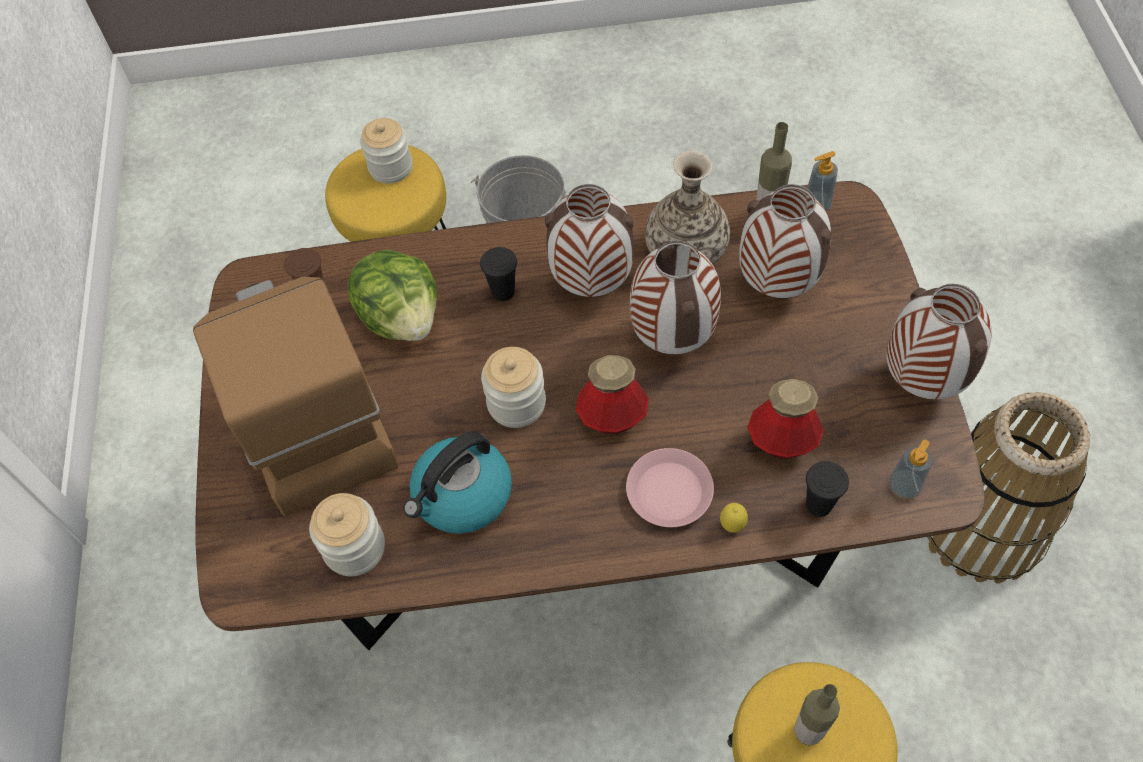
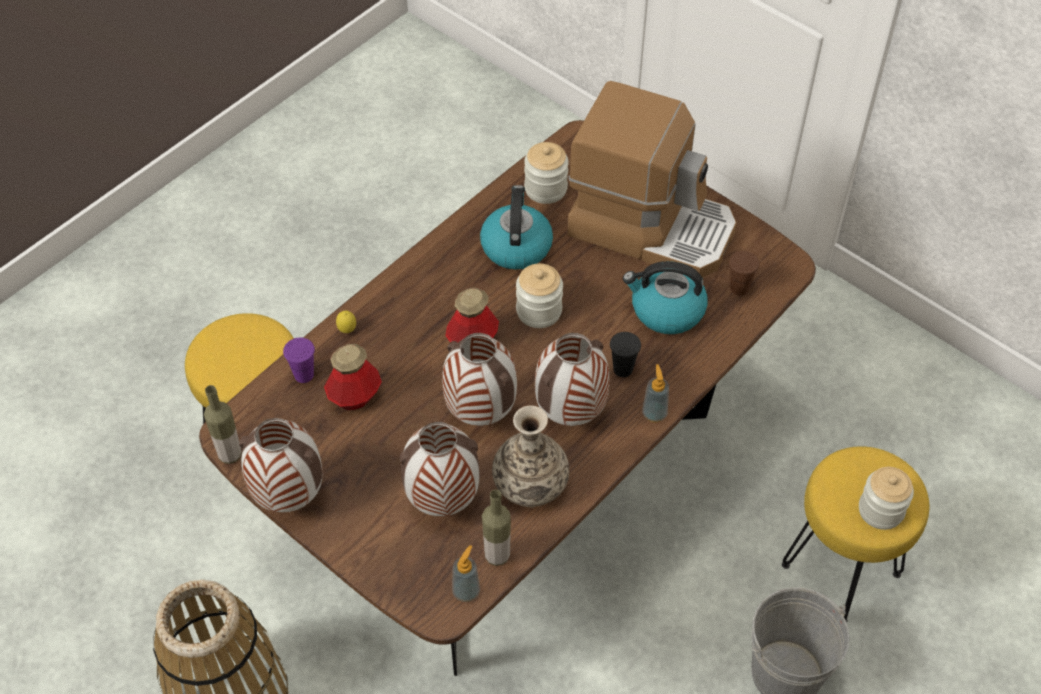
camera: 135 degrees right, 5 degrees down
lettuce [348,249,437,341] -> kettle [623,261,708,334]
pink plate [626,448,714,527] -> none
bottle [794,684,840,746] -> bottle moved to [204,385,242,464]
black cup [806,461,849,517] -> purple cup [283,338,315,383]
soap dispenser [888,440,933,499] -> soap dispenser moved to [642,364,669,422]

